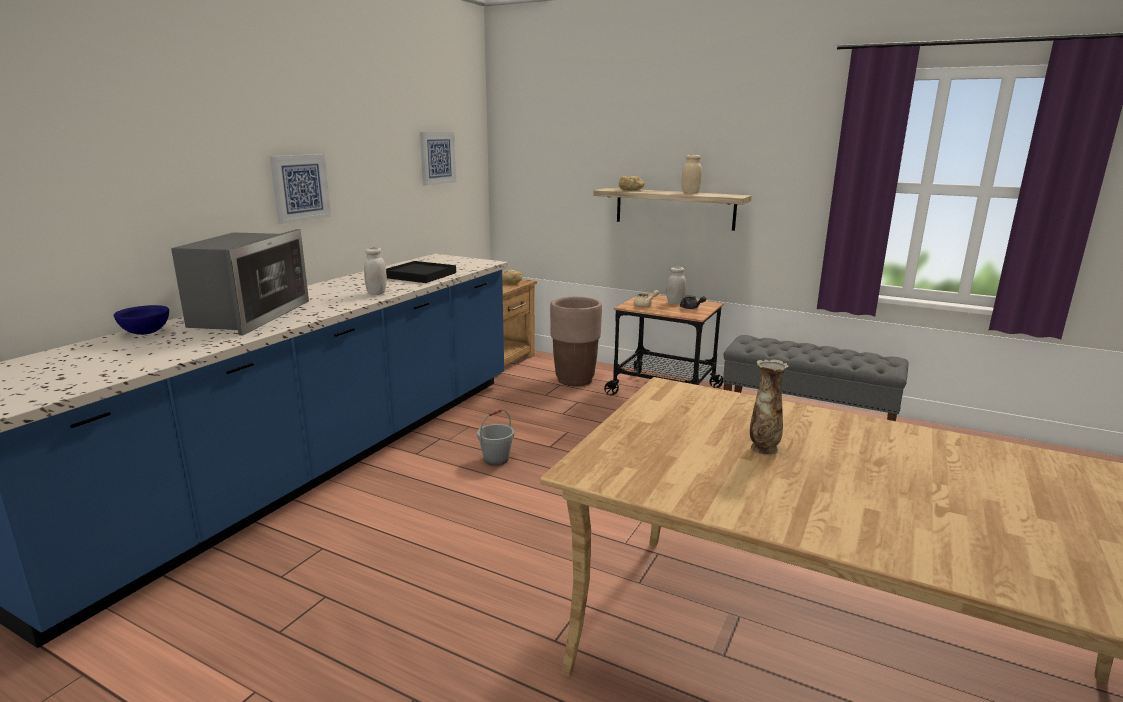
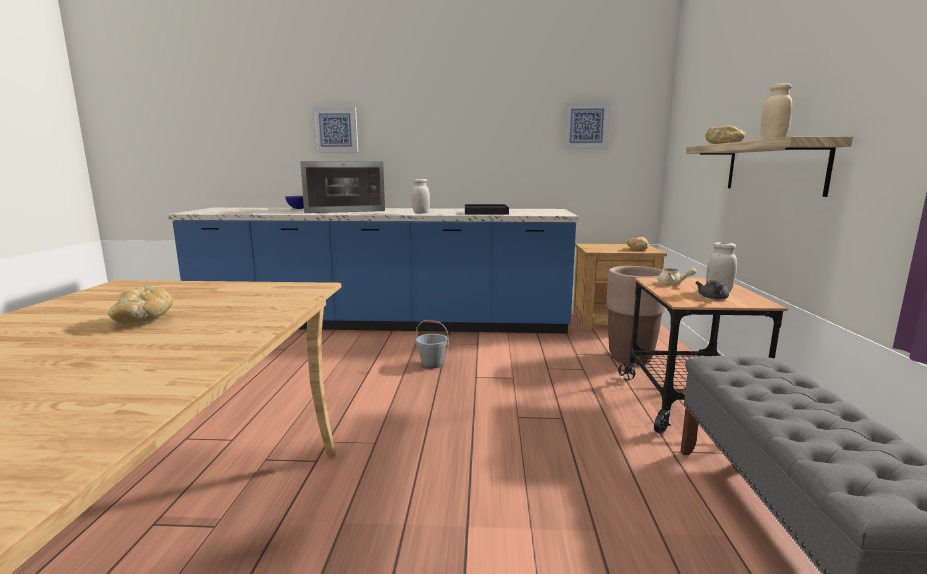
camera: 65 degrees right, 5 degrees down
picture [270,154,331,224] -> picture moved to [312,107,358,152]
vase [750,359,788,455] -> bread [108,285,173,324]

